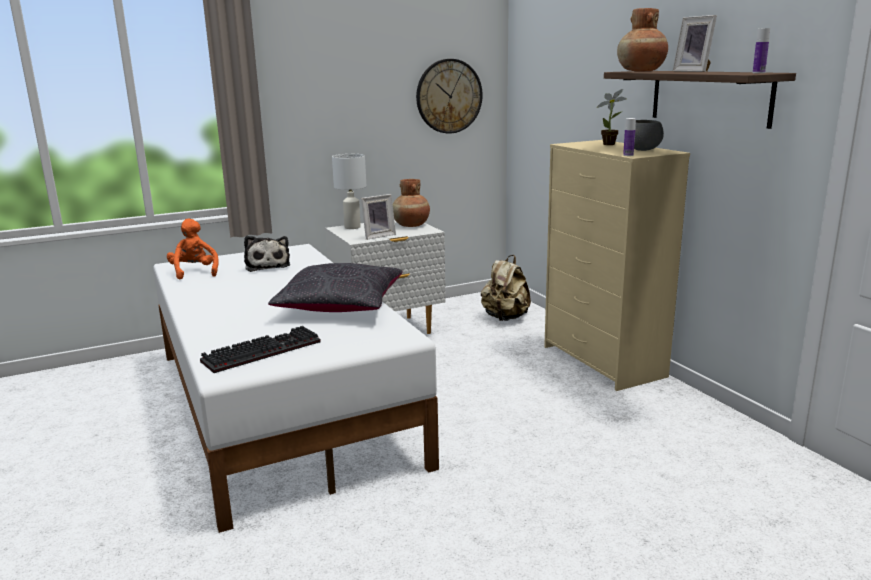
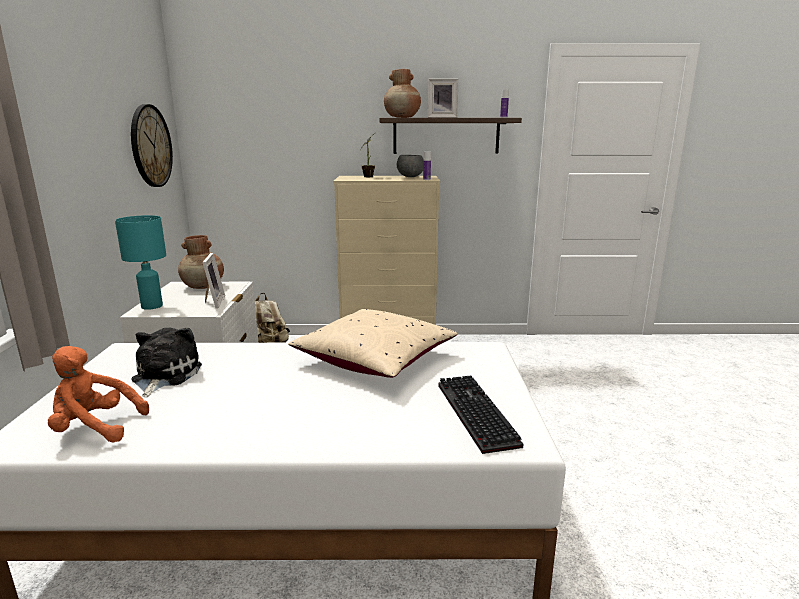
camera: 65 degrees left, 0 degrees up
plush toy [244,236,290,272] -> plush toy turned 90 degrees counterclockwise [131,328,202,397]
black pillow [268,263,403,312] -> beige pillow [288,309,457,378]
white table lamp [332,154,366,229] -> turquoise table lamp [115,215,166,310]

